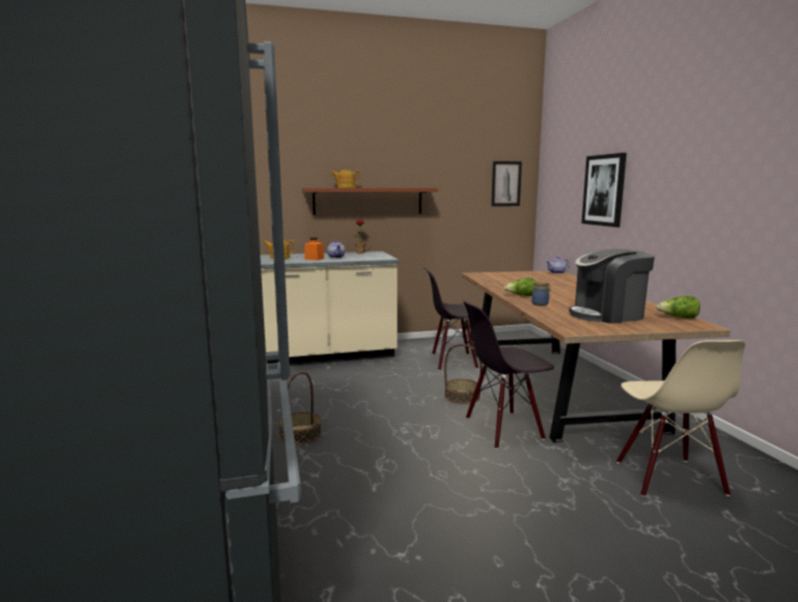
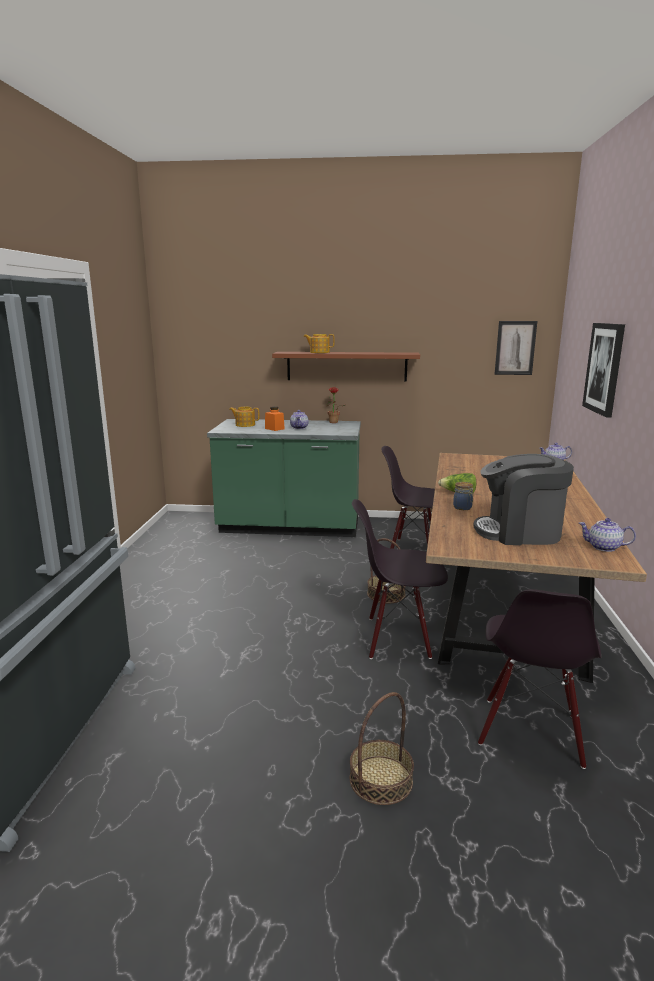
camera: 20 degrees right, 5 degrees up
beige counter [260,251,399,366] -> green counter [207,419,361,537]
basket [279,372,322,444] -> basket moved to [350,692,414,805]
beige chair [616,340,746,497] -> black chair [478,589,601,769]
lettuce [656,296,700,319] -> teapot [579,518,636,552]

